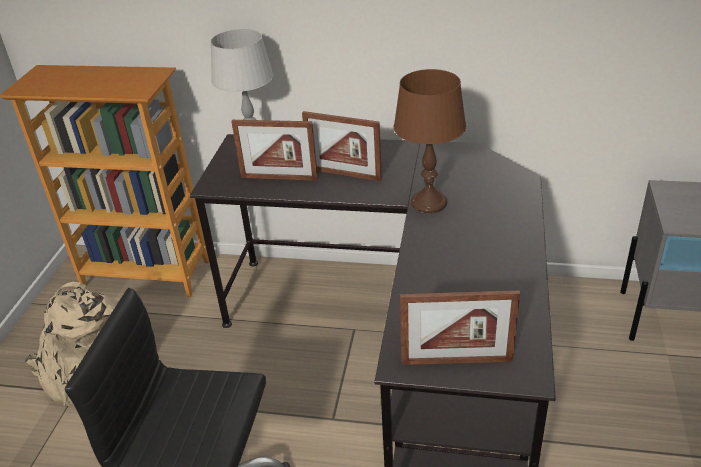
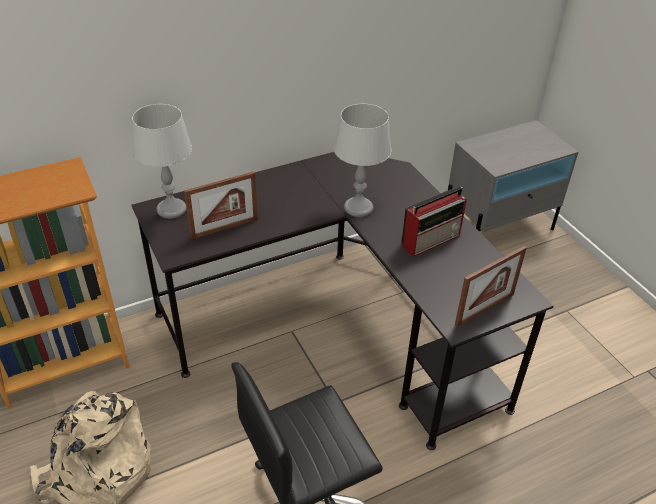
camera: 40 degrees left, 5 degrees up
picture frame [302,111,382,181] -> none
brown table lamp [394,69,466,213] -> grey table lamp [334,104,391,217]
none -> radio [401,187,467,257]

